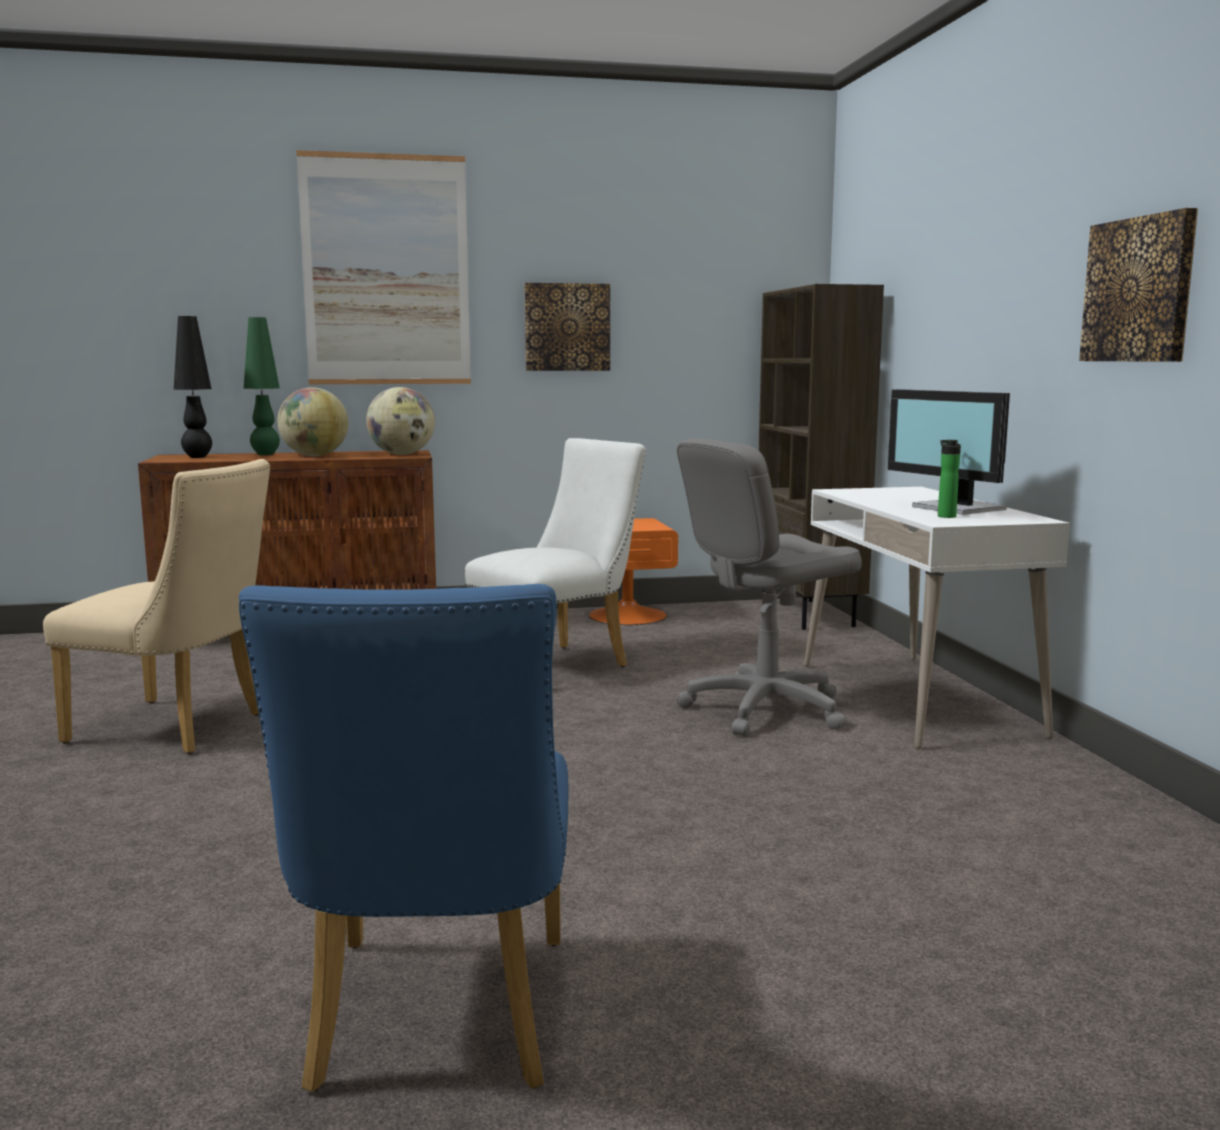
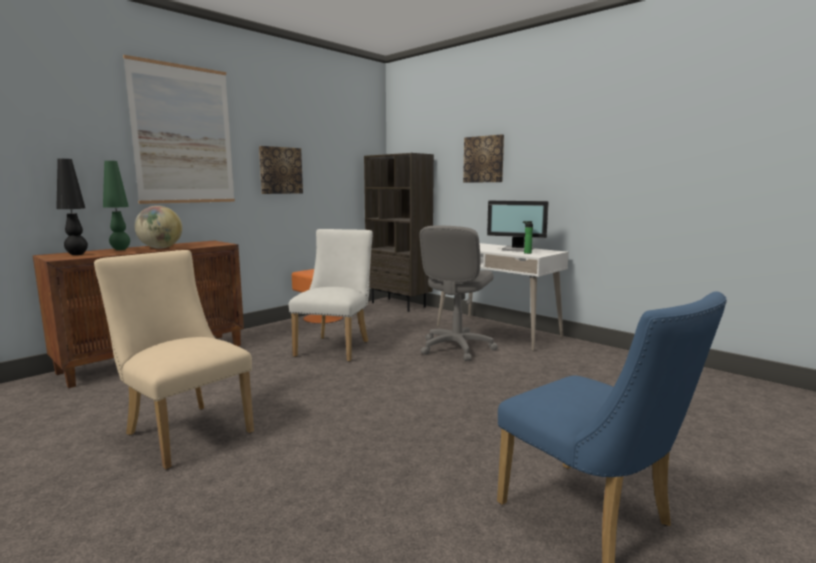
camera: 35 degrees left, 0 degrees up
beige chair [43,459,270,754] -> beige chair turned 120 degrees counterclockwise [94,250,254,469]
globe [366,387,435,455] -> none
picture [1079,208,1198,362] -> picture moved to [463,134,504,182]

